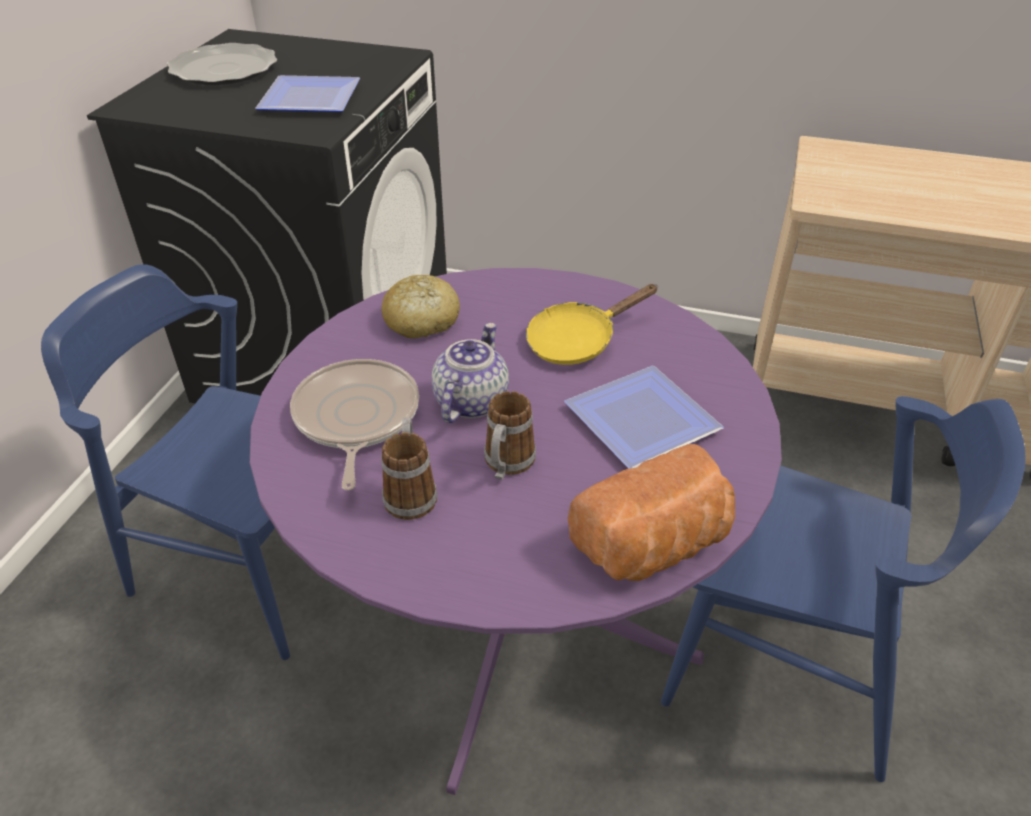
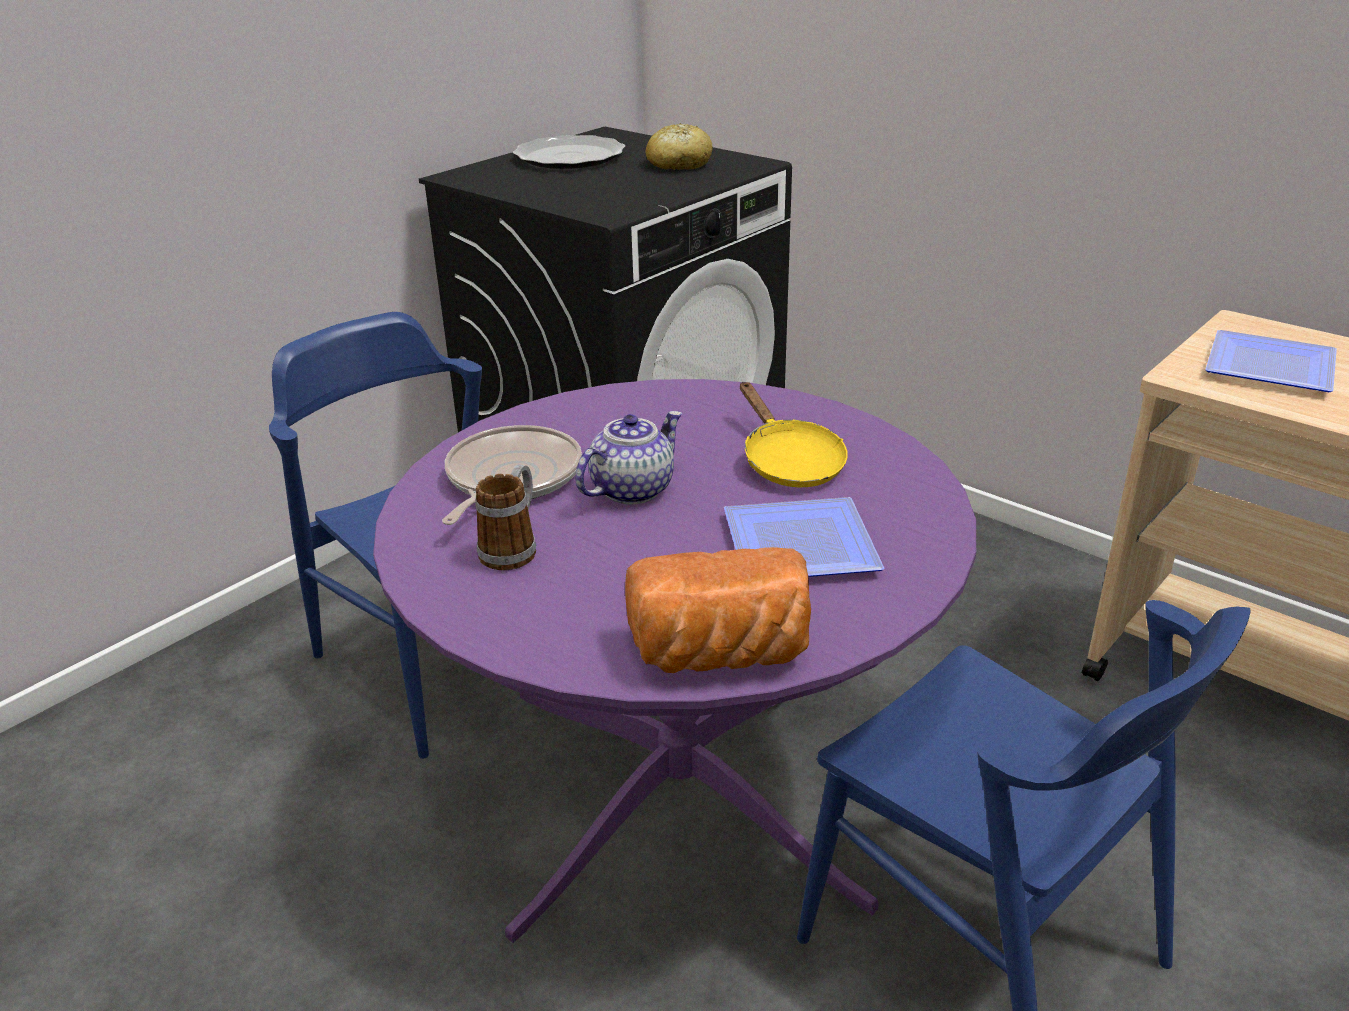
camera: 25 degrees right, 10 degrees down
plate [255,75,360,112] -> plate moved to [1205,330,1337,392]
bread [382,275,460,338] -> bread moved to [646,123,712,170]
mug [484,391,536,480] -> none
yellow frying pan [526,284,658,365] -> yellow frying pan turned 105 degrees counterclockwise [740,382,848,487]

